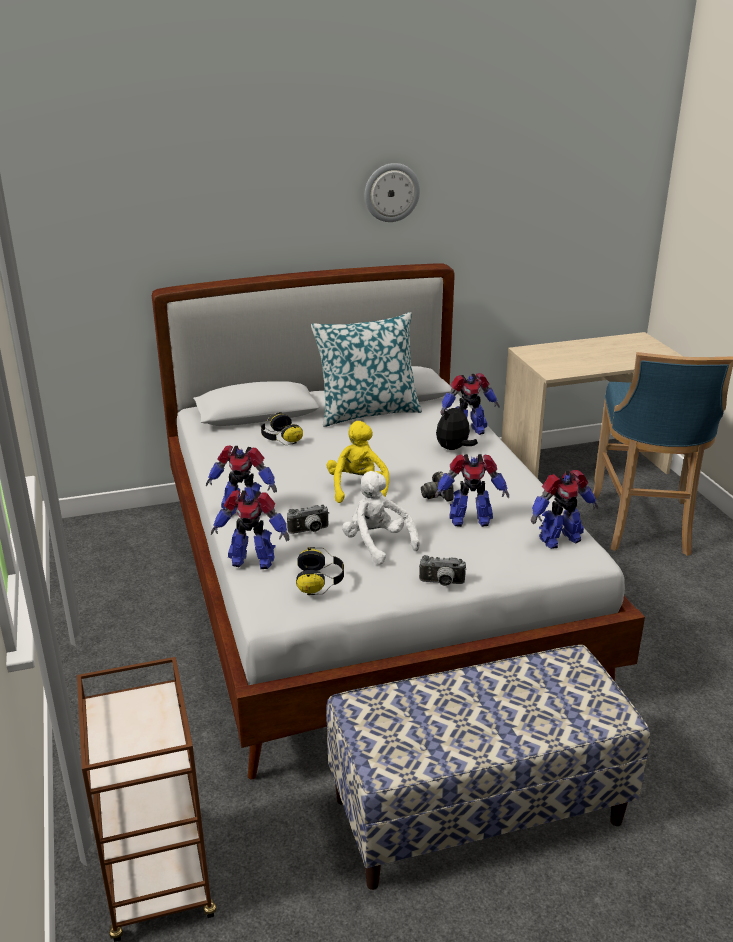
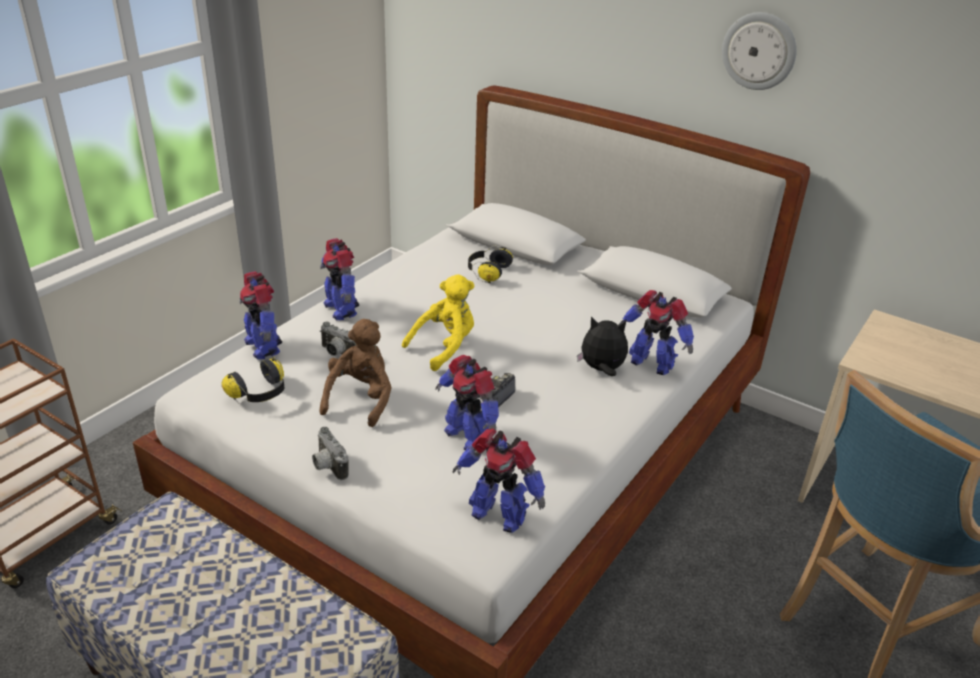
camera: 50 degrees right, 5 degrees up
pillow [311,312,422,427] -> none
white plush toy [342,471,420,565] -> brown plush toy [320,319,391,427]

